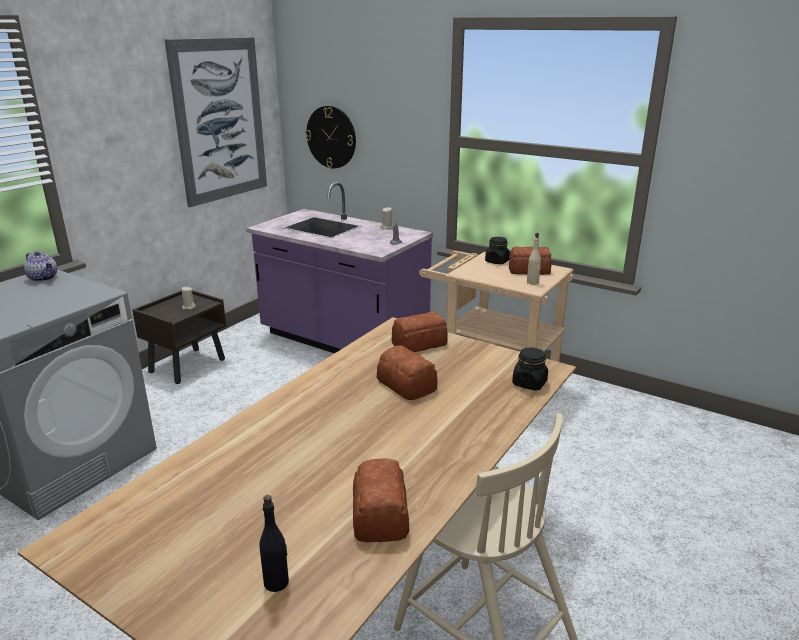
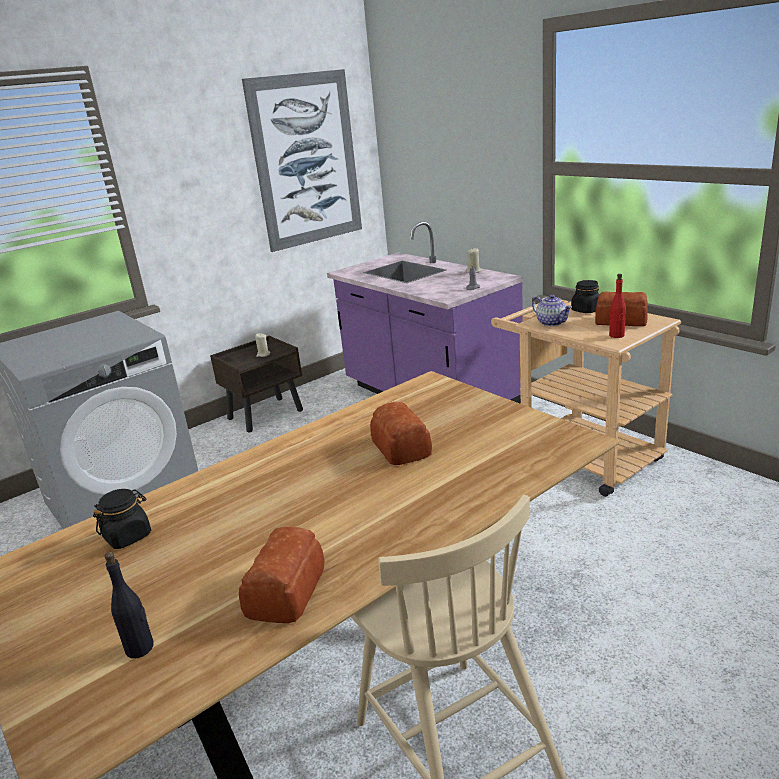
camera: 20 degrees right, 0 degrees up
teapot [24,251,57,282] -> teapot moved to [532,295,572,326]
wall clock [305,106,356,168] -> none
bread [392,311,448,352] -> none
black jar [512,347,548,391] -> black jar moved to [93,489,151,549]
beige bottle [527,233,541,285] -> red bottle [609,274,626,338]

